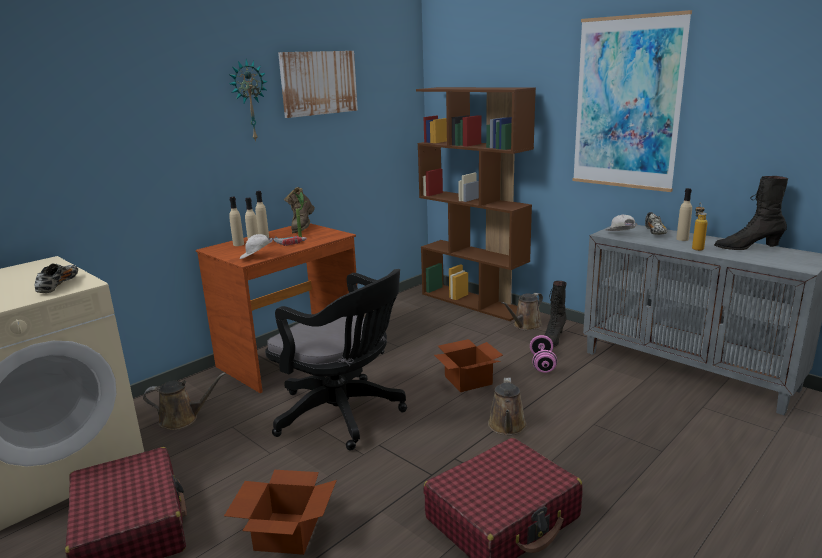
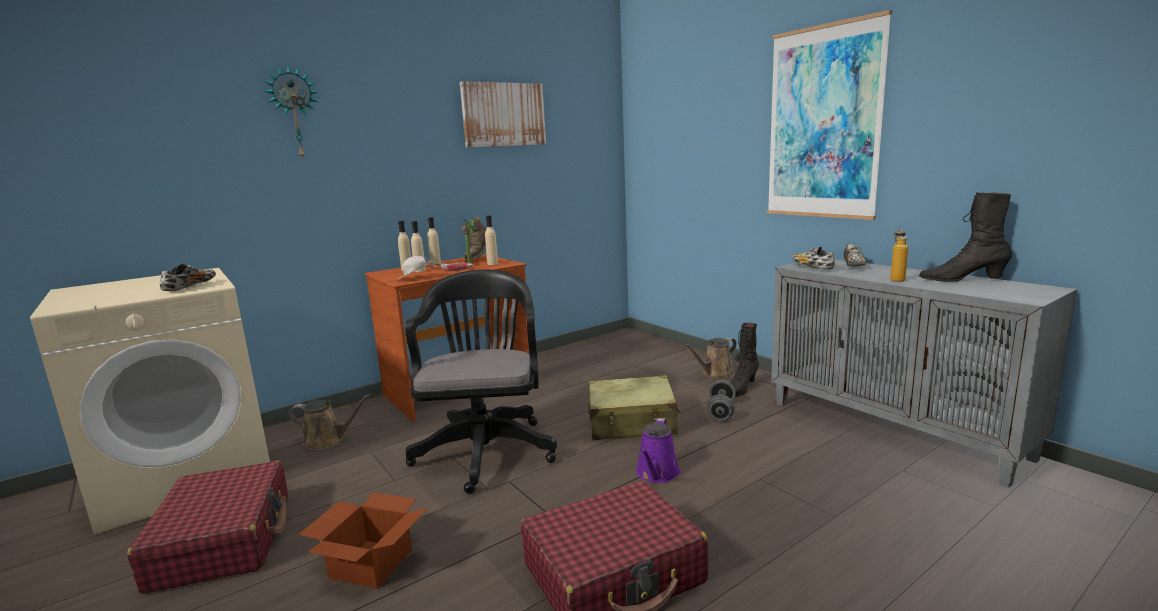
camera: 10 degrees right, 5 degrees down
wall clock [229,59,268,142] -> wall clock moved to [264,65,318,159]
black office chair [265,269,407,451] -> black office chair turned 135 degrees counterclockwise [405,269,557,494]
brown bookcase [416,87,536,321] -> none
cardboard box [434,339,503,392] -> beige suitcase [588,375,681,440]
brown watering can [488,378,527,435] -> purple watering can [636,418,680,483]
pink dumbbell [530,335,557,373] -> grey dumbbell [706,380,736,421]
white cap [606,214,638,231] -> shoe [791,247,835,269]
beige bottle [676,188,692,241] -> beige bottle moved to [485,215,498,265]

